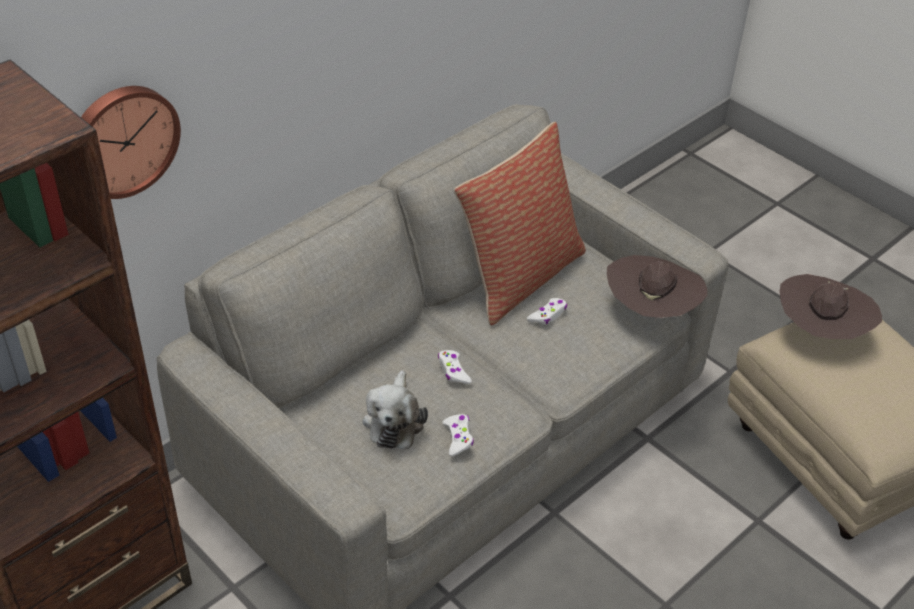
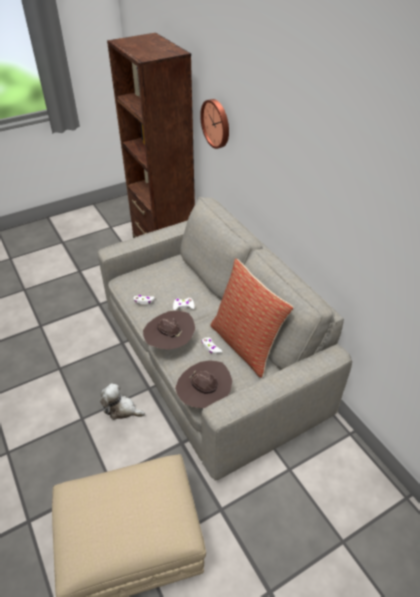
camera: 105 degrees right, 0 degrees up
plush toy [362,370,428,449] -> plush toy moved to [100,383,145,420]
brown hat [779,274,882,339] -> brown hat moved to [143,311,195,350]

